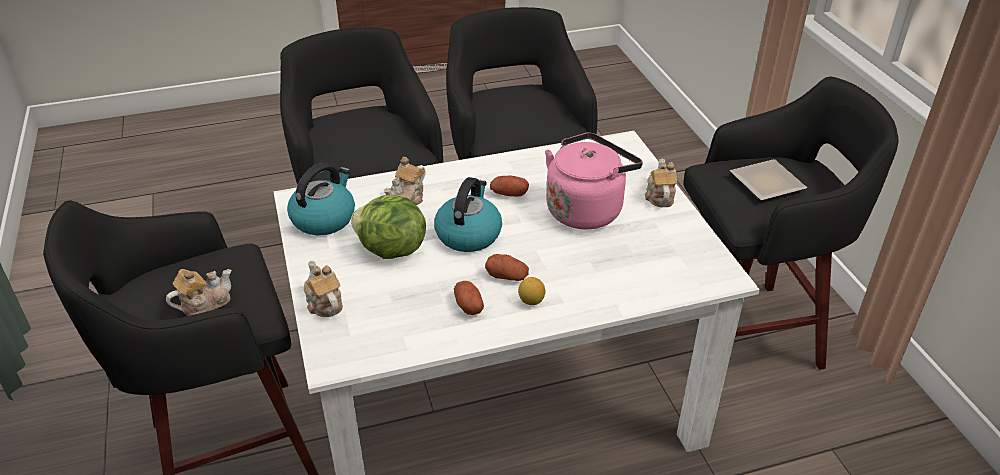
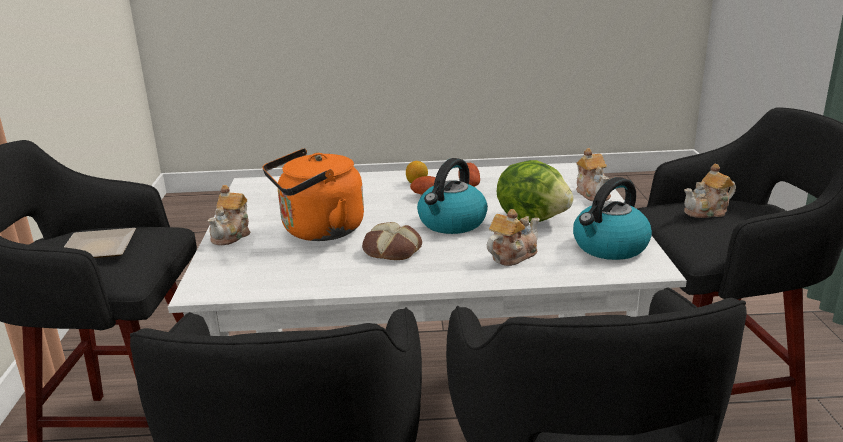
camera: 165 degrees left, 15 degrees down
potato [490,176,529,197] -> bread [362,222,422,260]
pink kettle [545,132,643,230] -> orange kettle [262,148,364,241]

